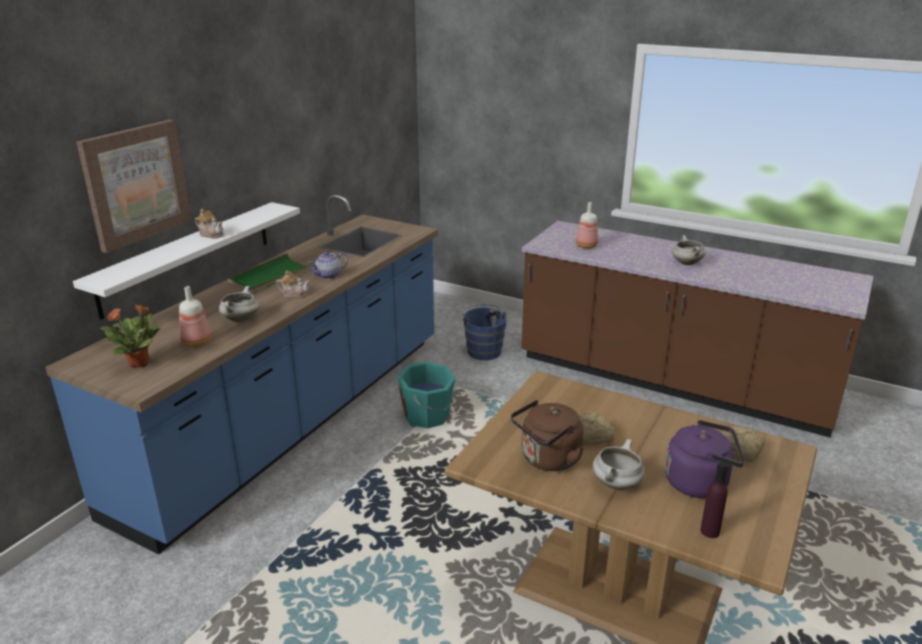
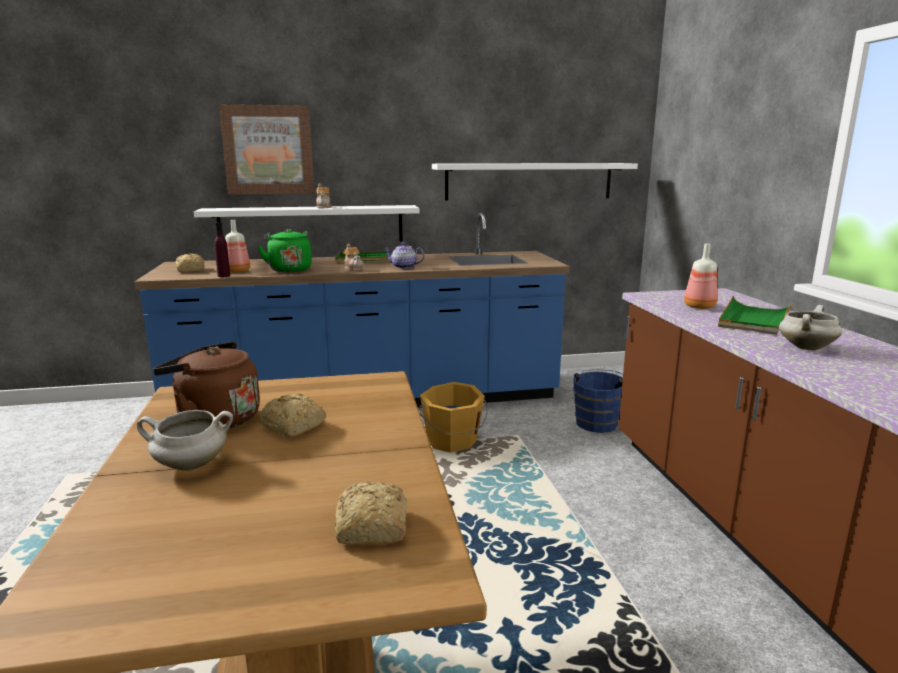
camera: 50 degrees right, 10 degrees down
potted plant [99,304,162,368] -> bread [175,253,205,273]
white cooking pot [219,286,259,322] -> green kettle [258,229,312,272]
turquoise bucket [398,361,456,428] -> orange bucket [419,382,488,452]
purple kettle [665,420,745,498] -> none
purple bottle [700,462,728,538] -> purple bottle moved to [214,222,230,277]
none -> white shelf [432,163,638,200]
none -> green tray [718,296,794,335]

